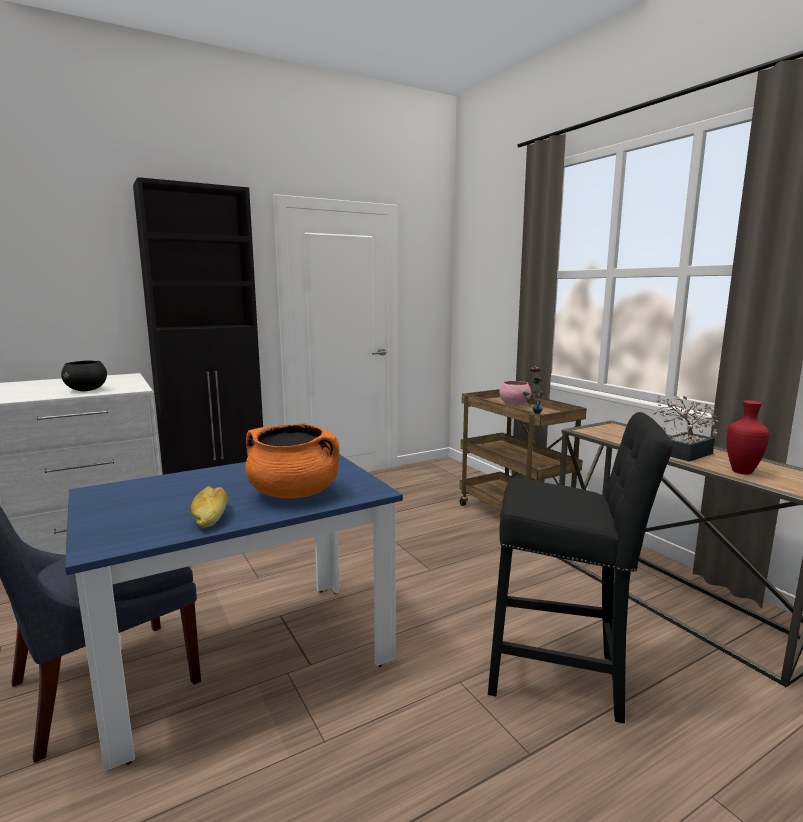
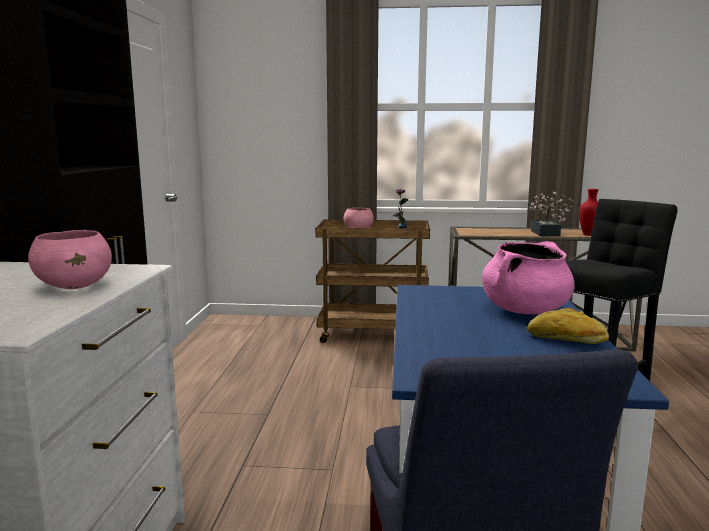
camera: 55 degrees left, 0 degrees up
black bowl [61,361,107,391] -> pink bowl [28,230,112,289]
orange cooking pot [245,424,340,498] -> pink cooking pot [482,241,574,314]

